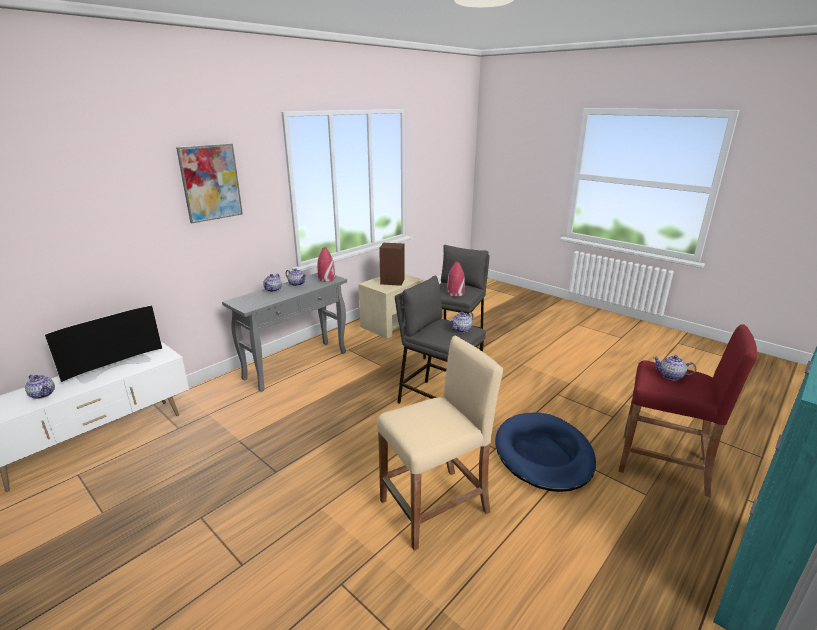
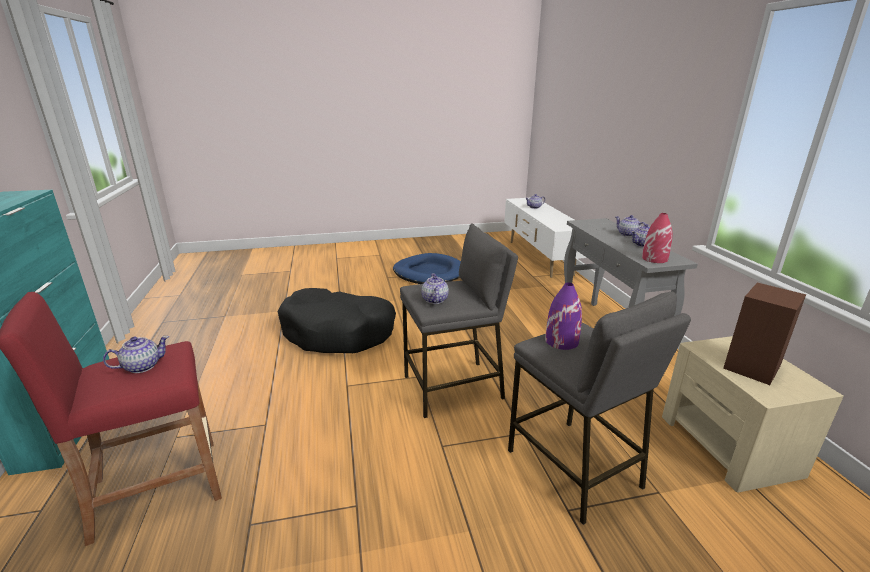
camera: 125 degrees right, 0 degrees up
television [44,305,163,384] -> none
picture [176,144,243,223] -> none
beige stool [377,336,503,550] -> black dog bed [277,288,396,353]
red vase [447,261,465,297] -> purple vase [545,283,582,350]
blue dog bed [495,412,596,492] -> blue dog bed moved to [393,253,461,284]

